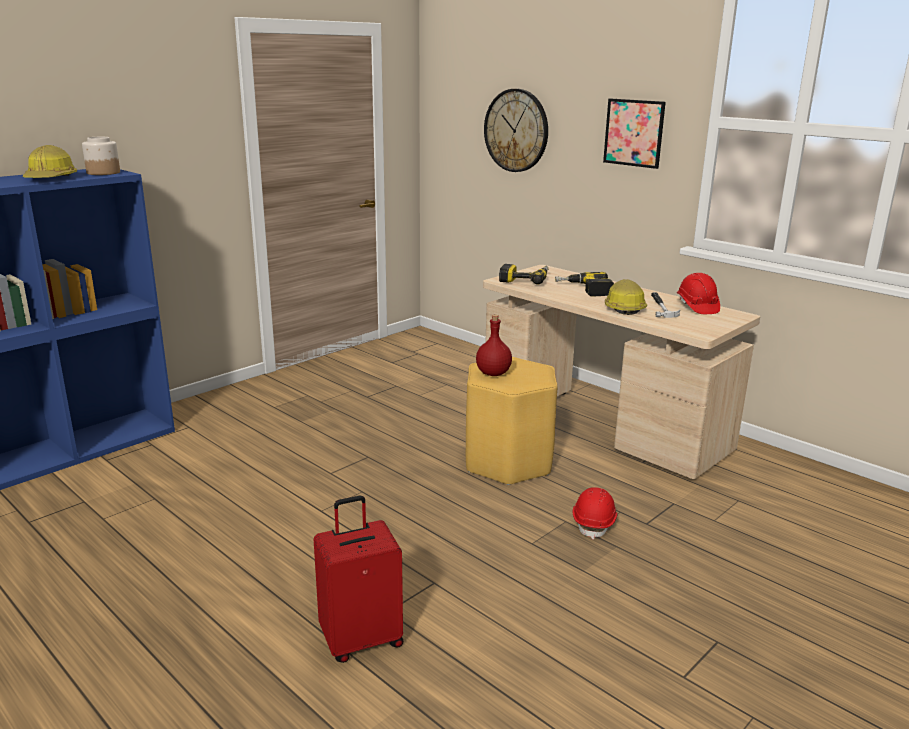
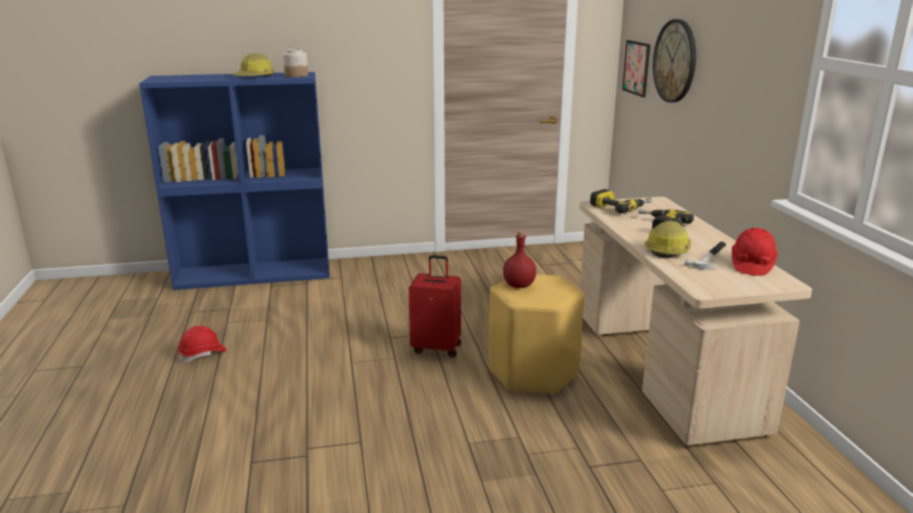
camera: 35 degrees right, 0 degrees up
red suitcase [313,496,403,663] -> red suitcase moved to [409,255,461,357]
red hard hat [573,487,617,540] -> red hard hat moved to [178,326,227,363]
picture [603,99,666,169] -> picture moved to [622,40,650,97]

